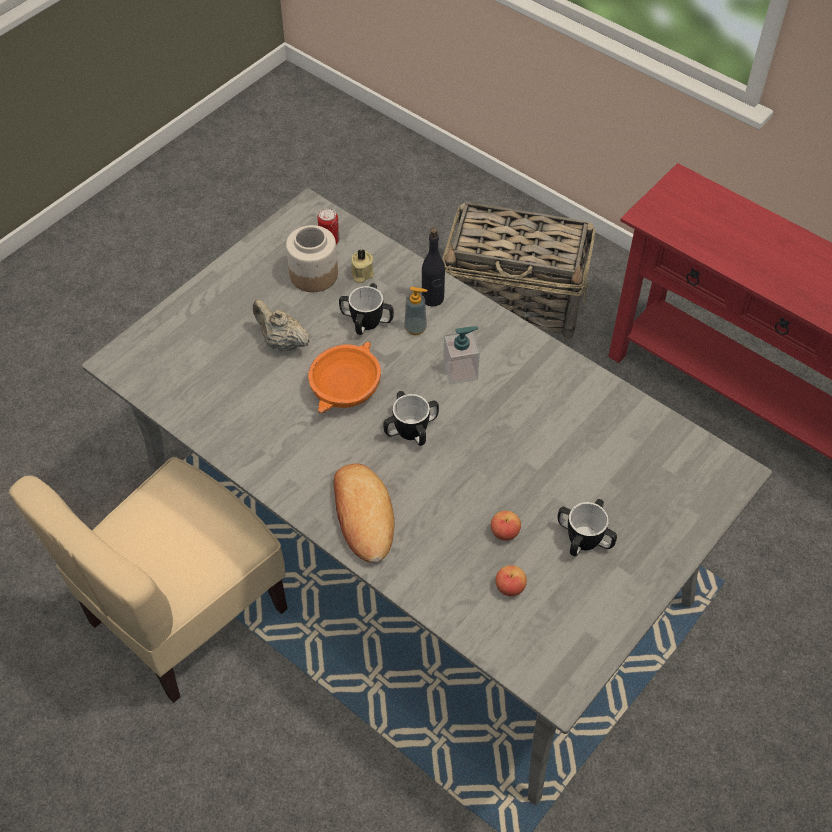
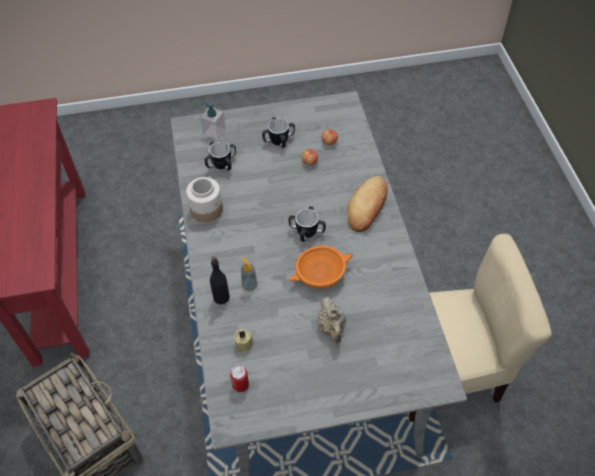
camera: 140 degrees left, 0 degrees up
jar [286,225,338,292] -> jar moved to [186,177,223,222]
mug [339,283,394,335] -> mug moved to [205,142,236,170]
soap dispenser [443,326,480,385] -> soap dispenser moved to [200,101,226,140]

